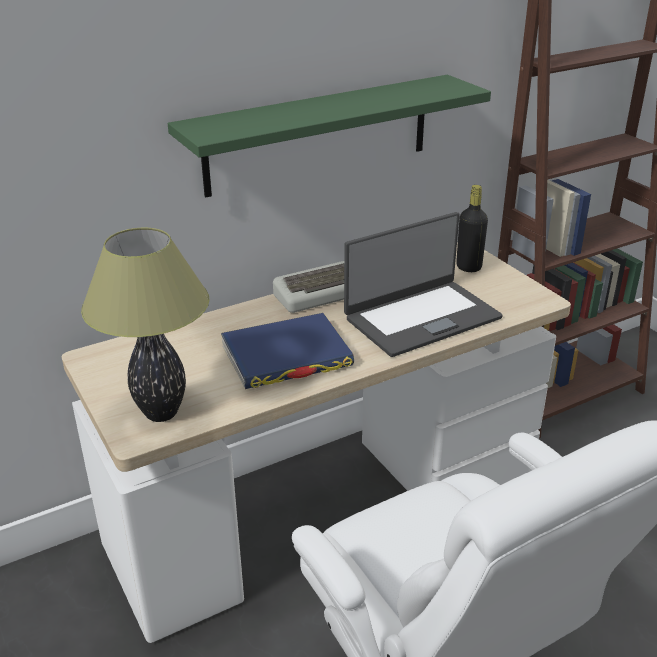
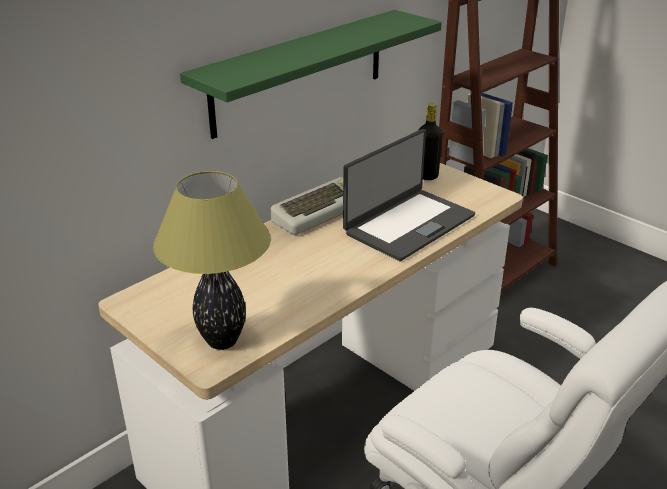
camera: 15 degrees left, 0 degrees up
blue book [221,313,354,389] -> none

